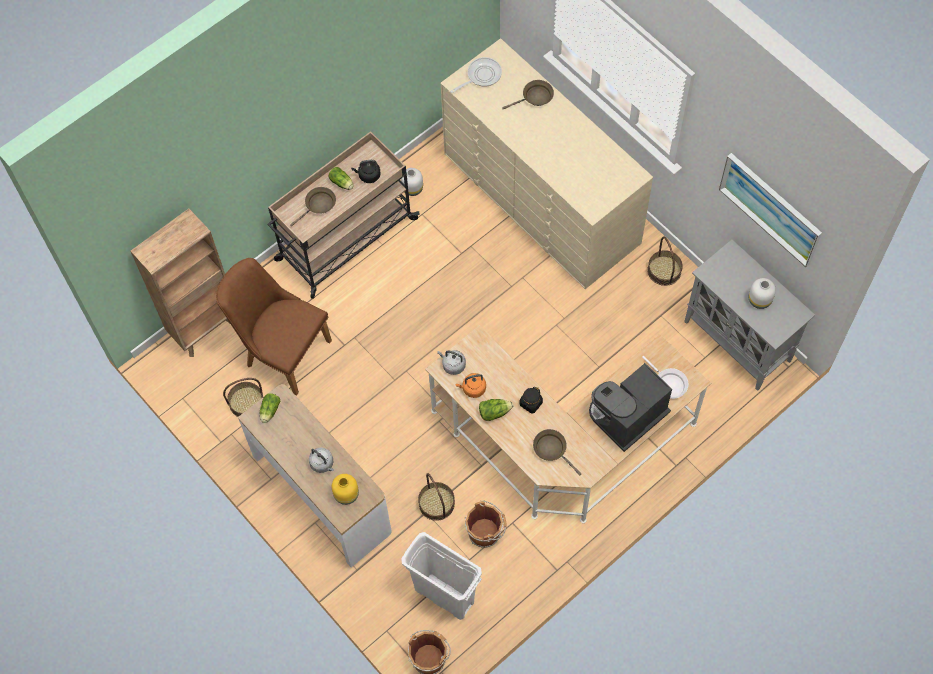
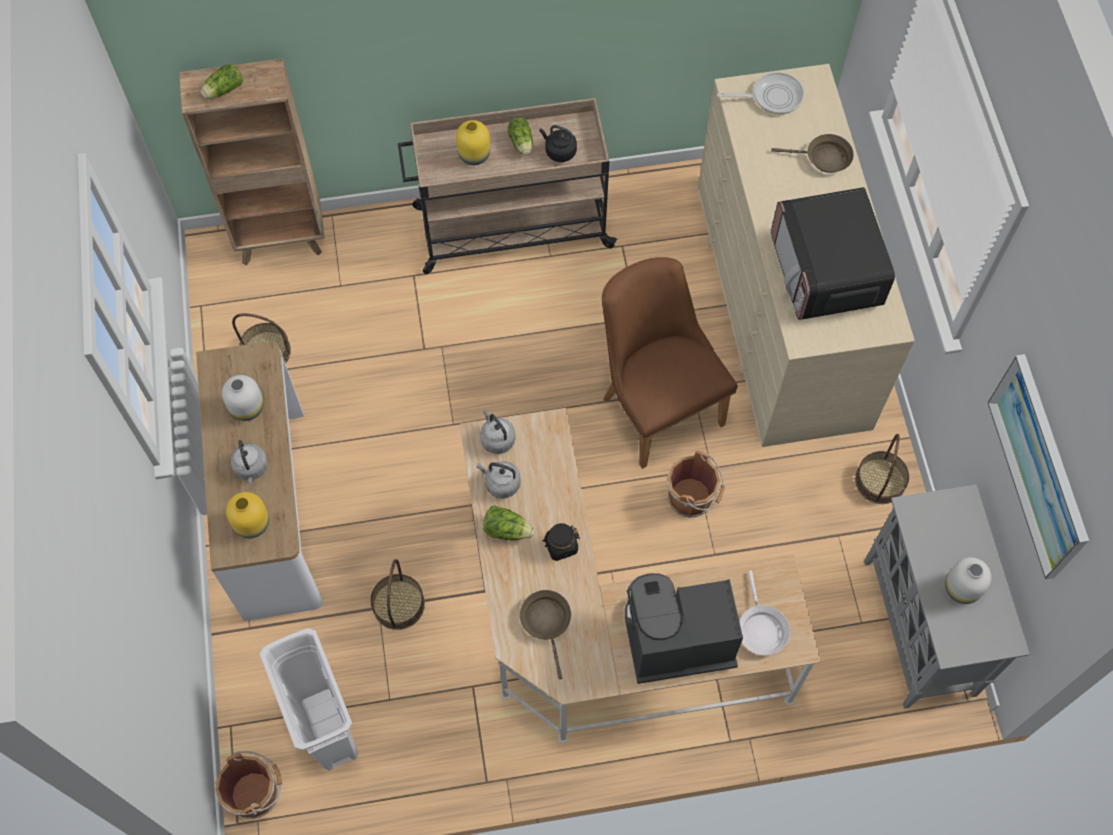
camera: 30 degrees right, 0 degrees up
brown chair [216,258,332,395] -> brown chair moved to [602,257,738,469]
lettuce [260,393,280,423] -> lettuce moved to [201,64,243,99]
brown frying pan [290,187,336,227] -> yellow vase [456,120,490,165]
white vase [401,168,423,196] -> white vase moved to [222,375,264,421]
orange kettle [455,373,486,398] -> grey kettle [477,461,521,498]
brown bucket [465,500,507,548] -> brown bucket moved to [667,451,725,518]
none -> microwave [771,187,895,320]

